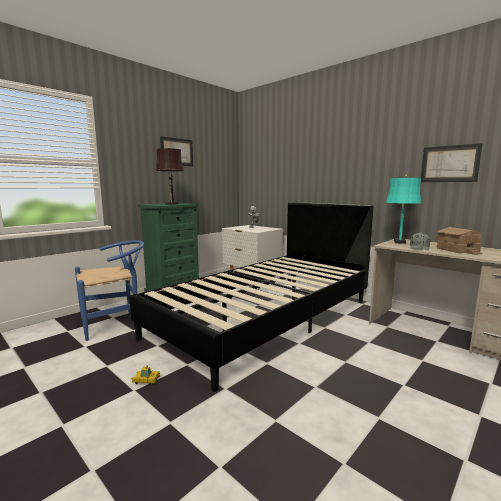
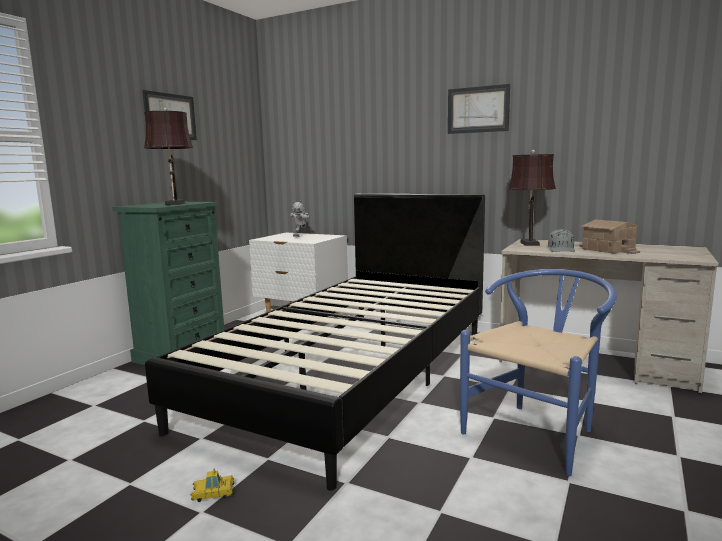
camera: 15 degrees left, 0 degrees up
blue chair [75,240,144,341] -> blue chair moved to [460,269,617,476]
turquoise table lamp [386,175,422,244] -> brown table lamp [508,150,556,246]
picture [421,143,482,182] -> picture moved to [448,84,510,134]

